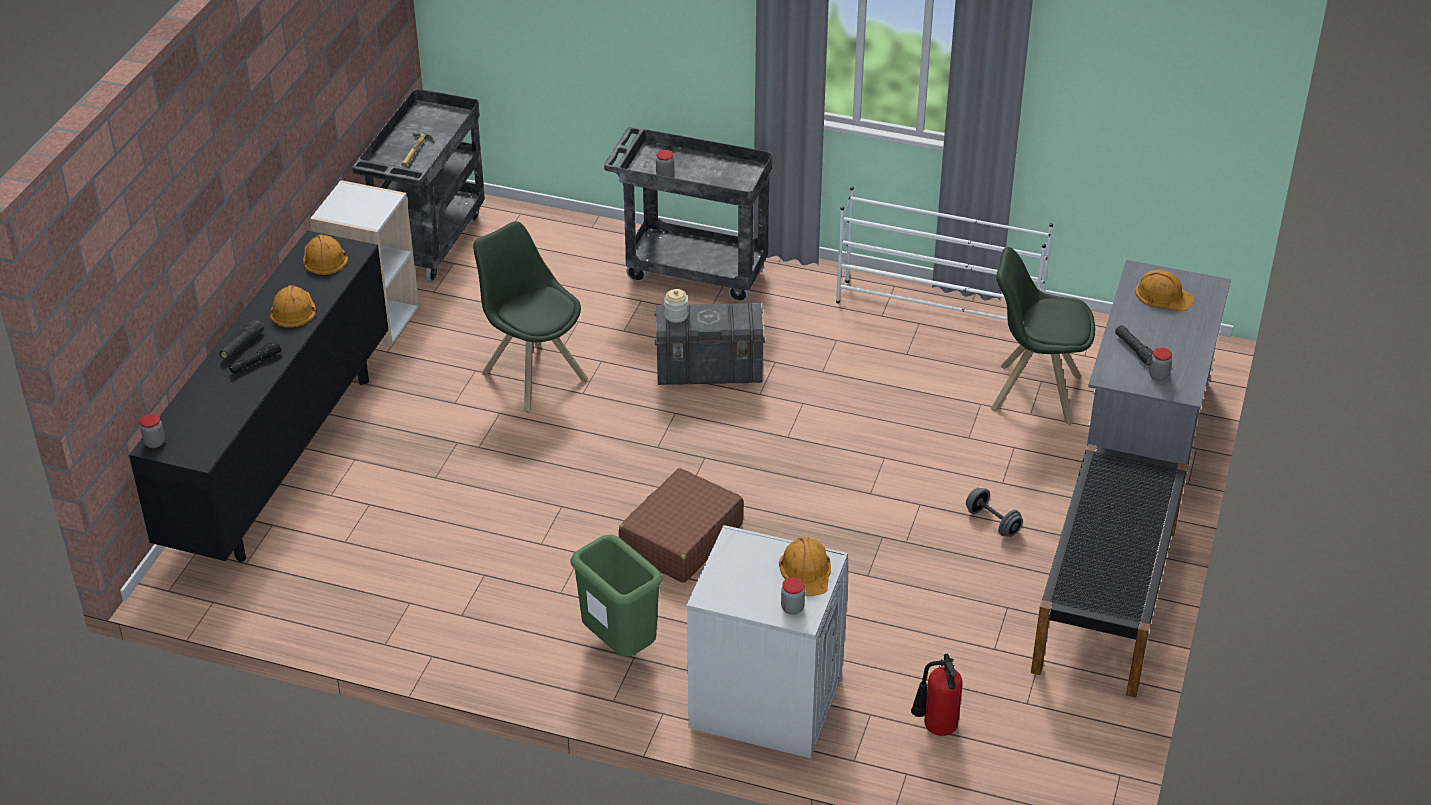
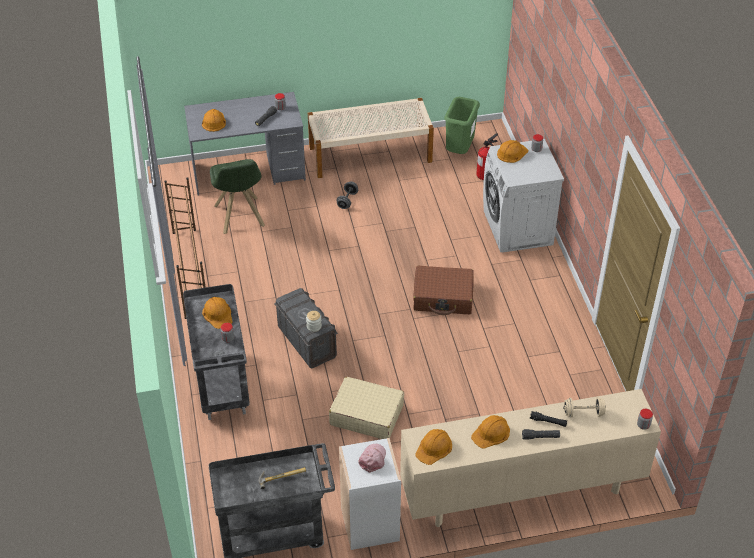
camera: 120 degrees left, 5 degrees up
black cabinet [129,231,389,562] -> beige cabinet [400,389,661,527]
green chair [473,221,588,412] -> beige suitcase [329,377,404,439]
green trash can [570,535,663,657] -> green trash can moved to [444,97,480,154]
white shoe rack [836,187,1053,320] -> brown shoe rack [164,177,206,319]
black bench [1031,444,1188,698] -> beige bench [308,98,434,178]
none -> orange hard hat [202,297,232,329]
none -> pink cap [358,444,386,473]
none -> beige dumbbell [563,397,606,418]

